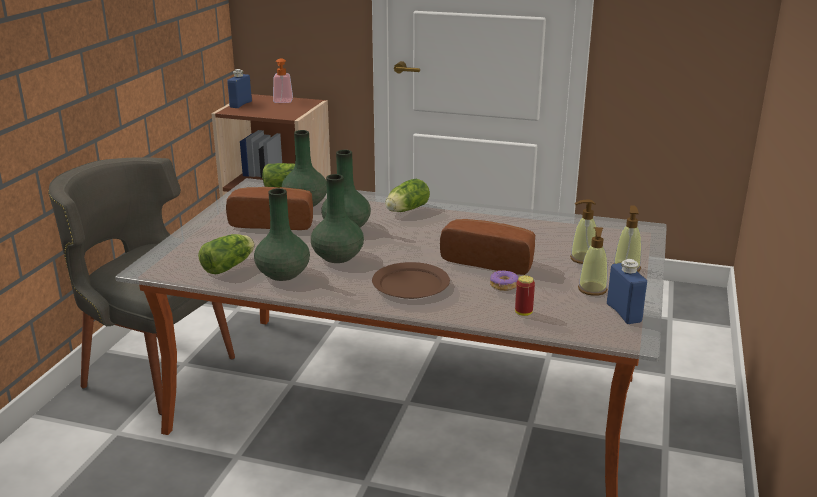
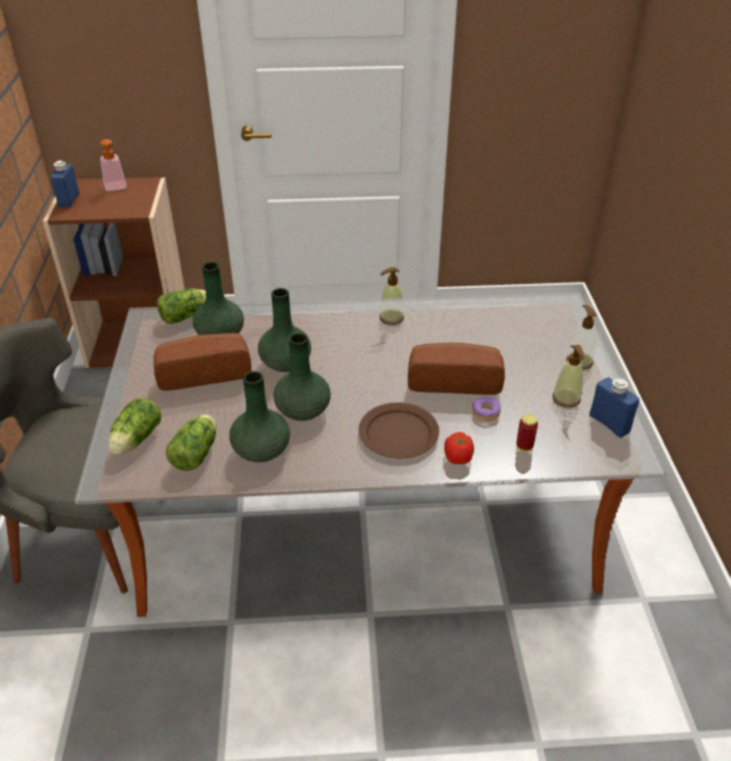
camera: 20 degrees left, 15 degrees up
lettuce [385,179,430,212] -> lettuce moved to [108,398,161,454]
soap dispenser [570,199,596,264] -> soap dispenser moved to [379,267,404,325]
none -> tomato [444,432,474,464]

